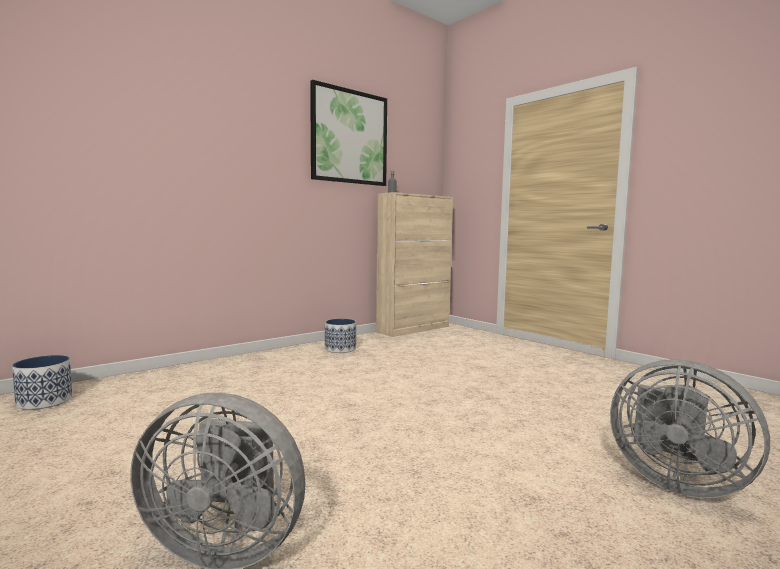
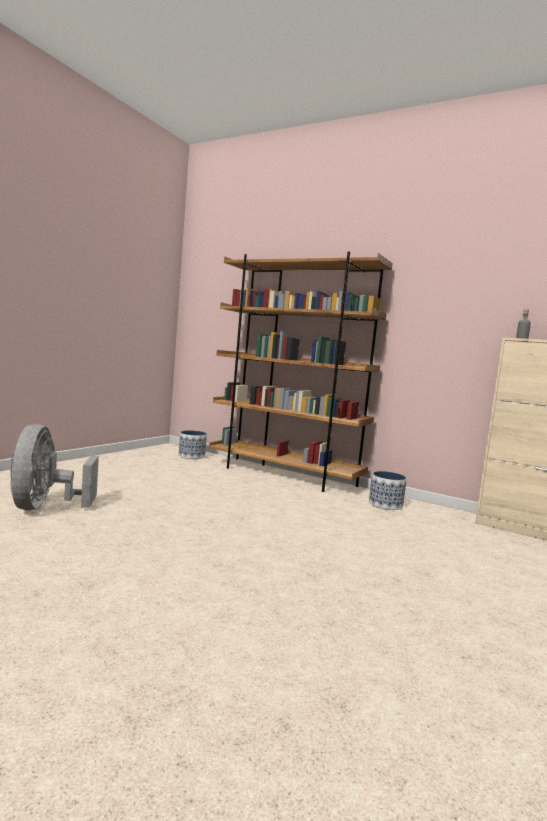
camera: 70 degrees right, 0 degrees up
picture [310,80,387,186] -> none
grey fan [610,359,770,498] -> none
none -> brown bookcase [209,252,393,492]

